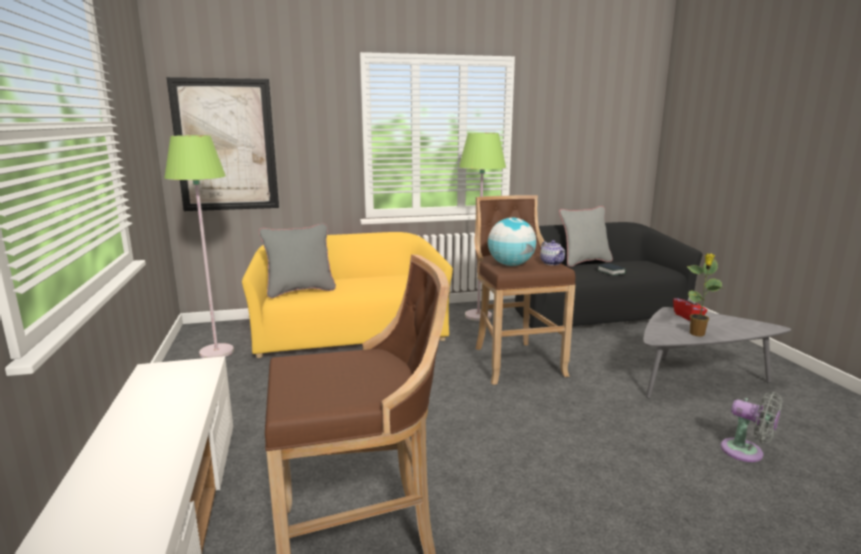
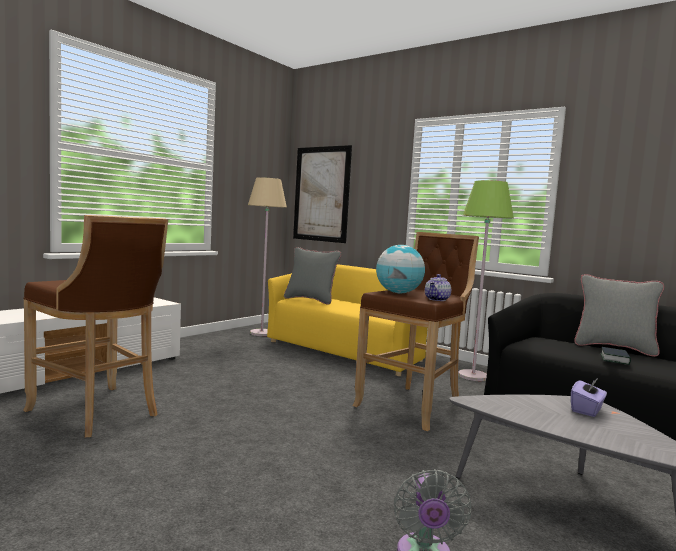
camera: 50 degrees right, 10 degrees down
green floor lamp [164,135,234,358] -> beige floor lamp [248,177,287,336]
red tissue box [673,298,708,321] -> purple tissue box [571,377,607,417]
potted plant [686,254,724,336] -> none

